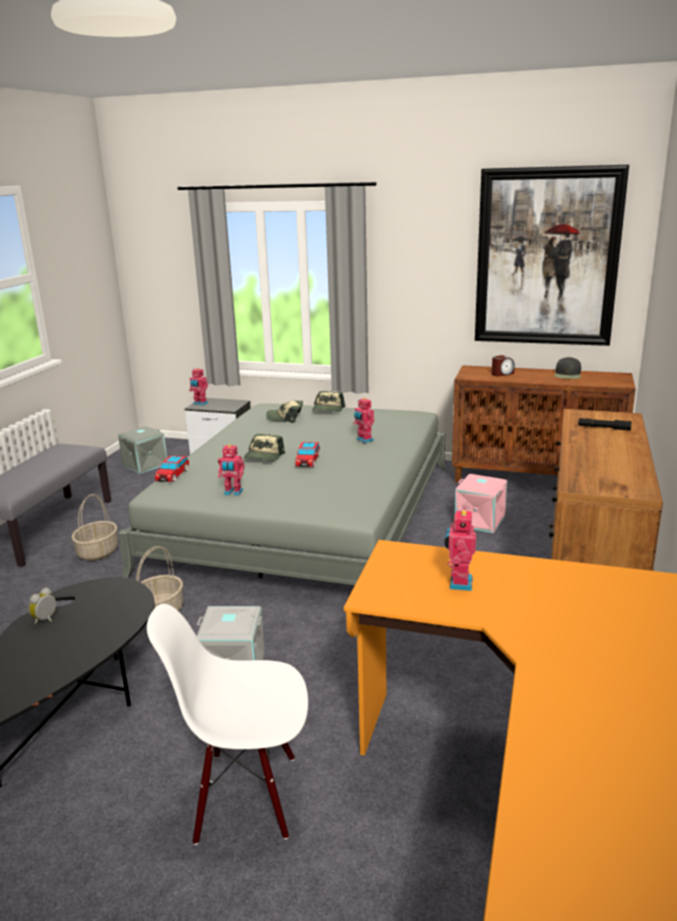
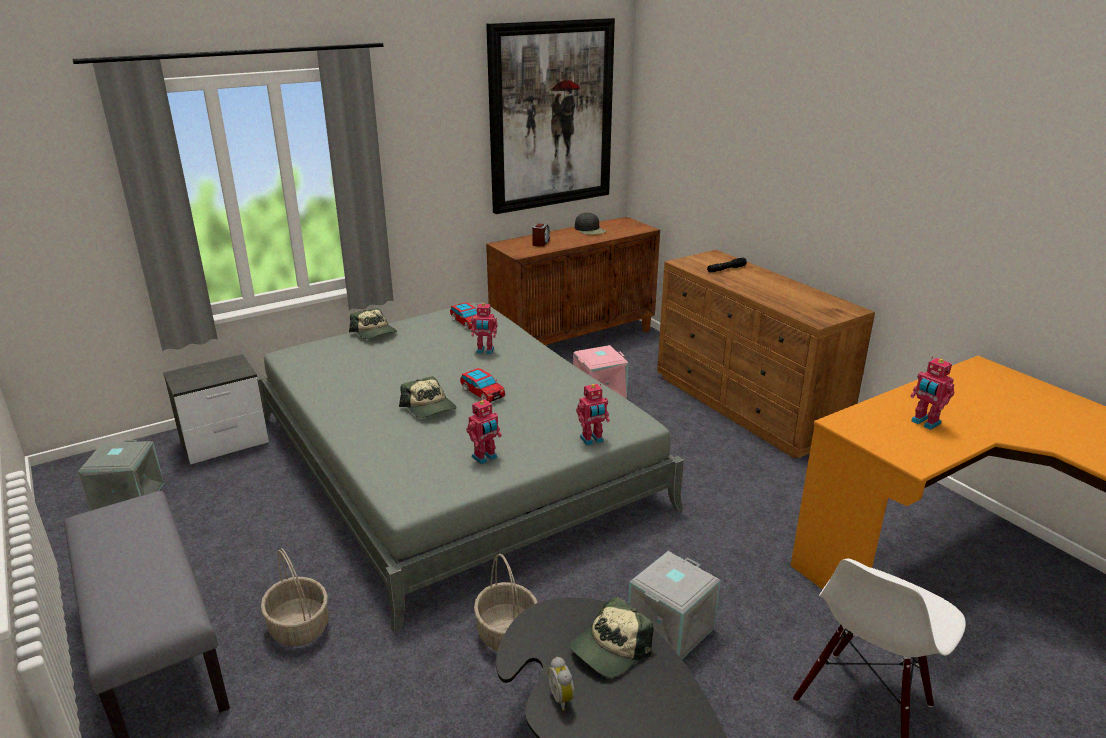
camera: 50 degrees left, 5 degrees up
toy car [155,456,189,482] -> toy car moved to [450,302,477,330]
toy robot [189,368,208,406] -> toy robot moved to [576,384,610,445]
cap [266,401,303,423] -> cap moved to [570,597,653,677]

